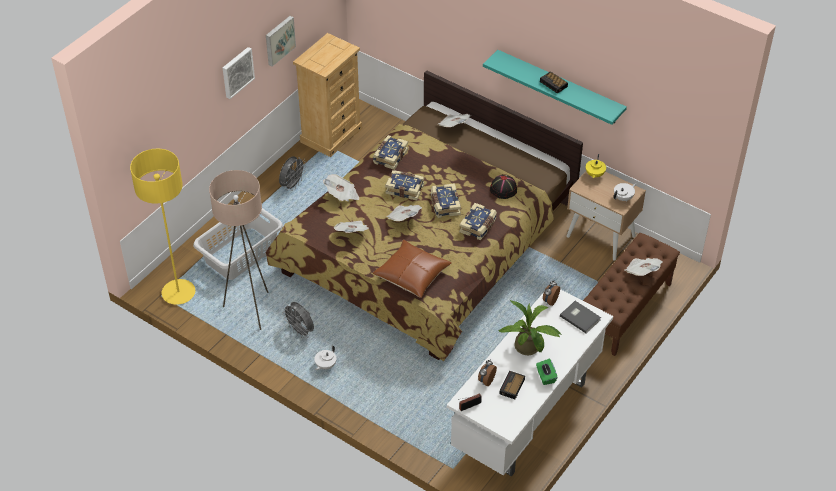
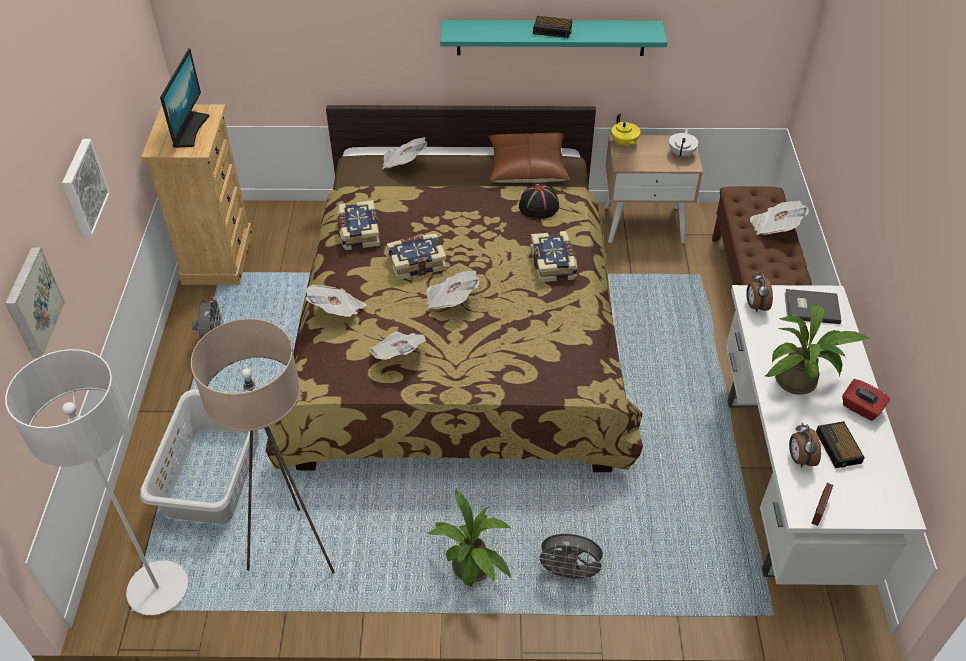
camera: 35 degrees left, 0 degrees up
yellow floor lamp [130,149,195,305] -> grey floor lamp [5,349,188,615]
picture [266,16,296,67] -> picture moved to [5,247,65,358]
grey fan [282,302,314,338] -> grey fan moved to [535,534,606,583]
white teapot [314,346,336,370] -> potted plant [427,488,510,587]
brown pillow [373,239,452,298] -> brown pillow moved to [488,133,569,183]
book [431,183,461,218] -> none
green tissue box [536,359,558,385] -> red tissue box [842,379,890,421]
none -> monitor [160,48,209,148]

